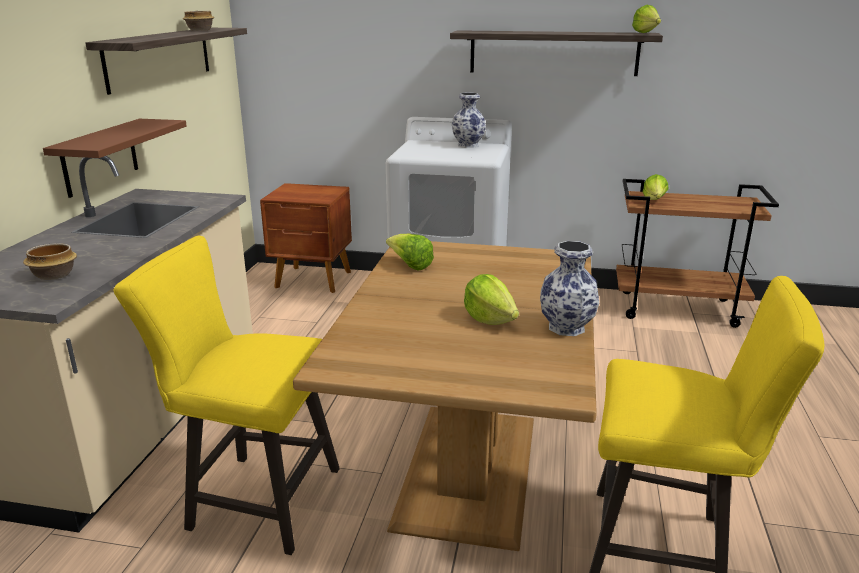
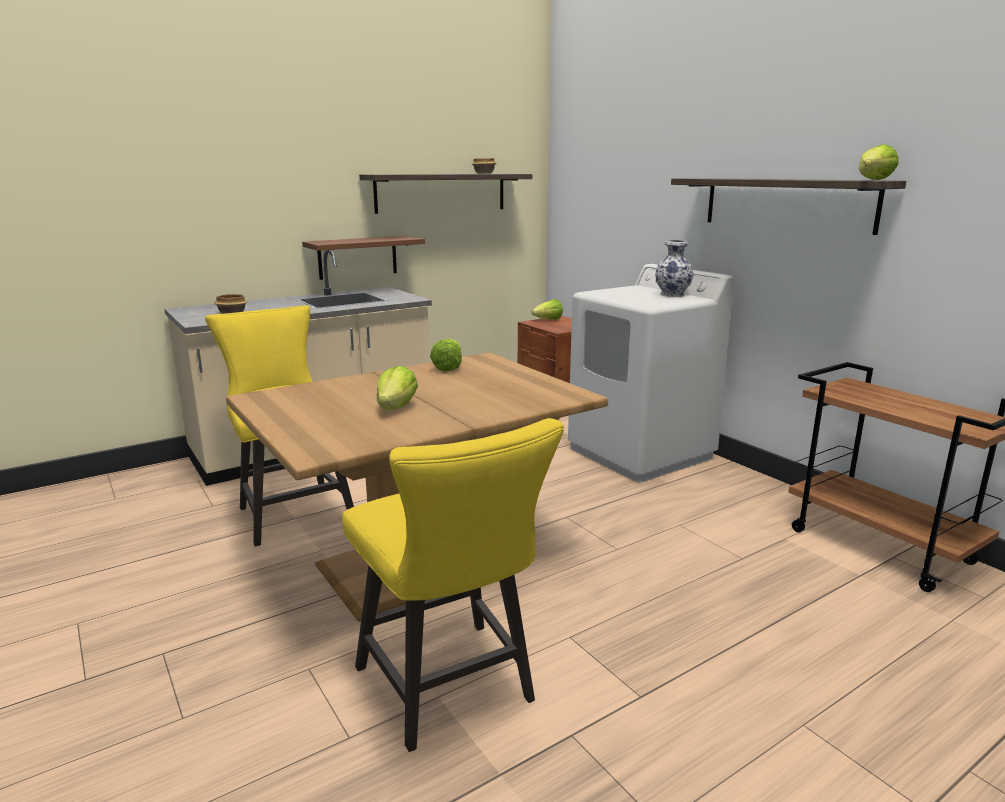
camera: 45 degrees right, 5 degrees down
vase [540,241,599,336] -> none
lettuce [642,174,668,200] -> lettuce moved to [532,299,563,320]

